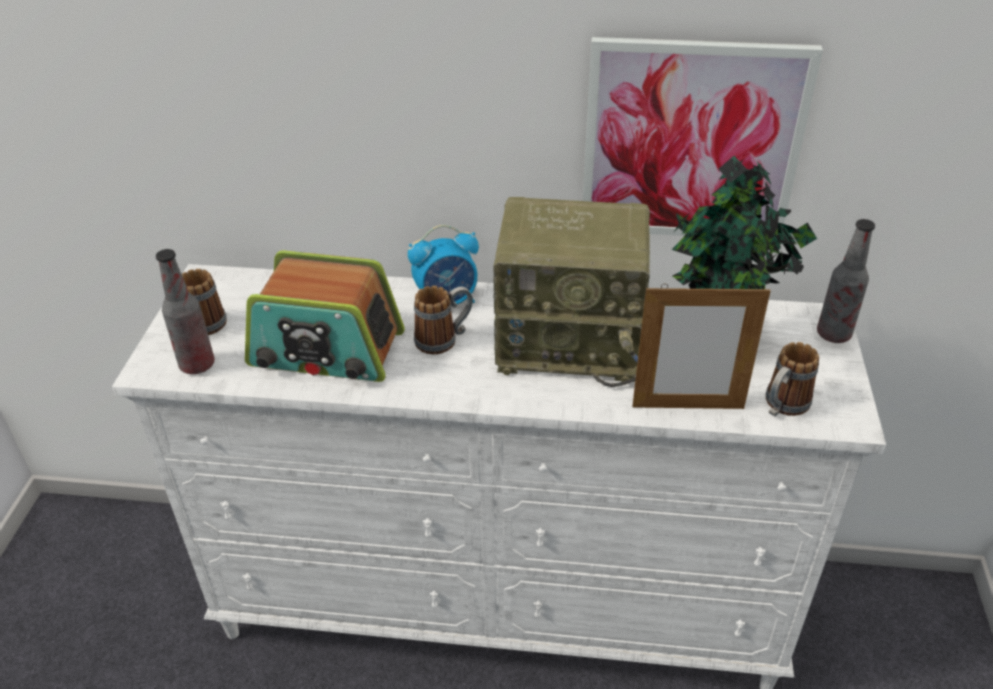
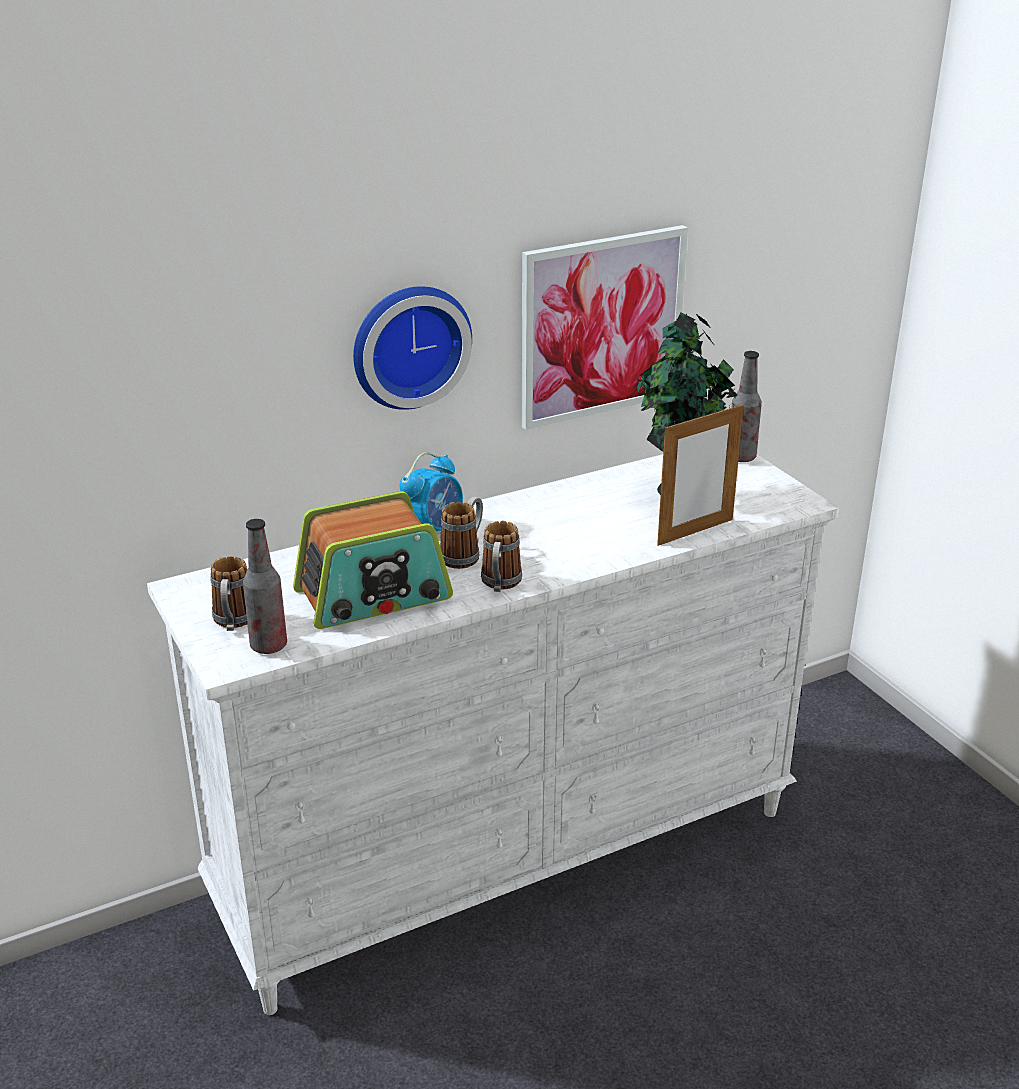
camera: 35 degrees left, 10 degrees down
radio [493,197,650,387] -> none
mug [766,342,819,416] -> mug moved to [481,521,522,592]
none -> wall clock [353,286,472,410]

